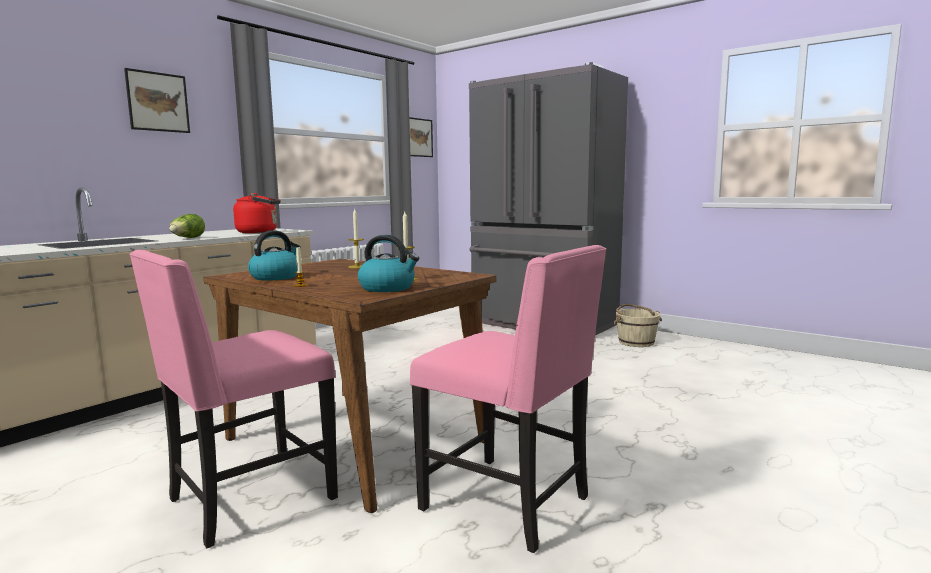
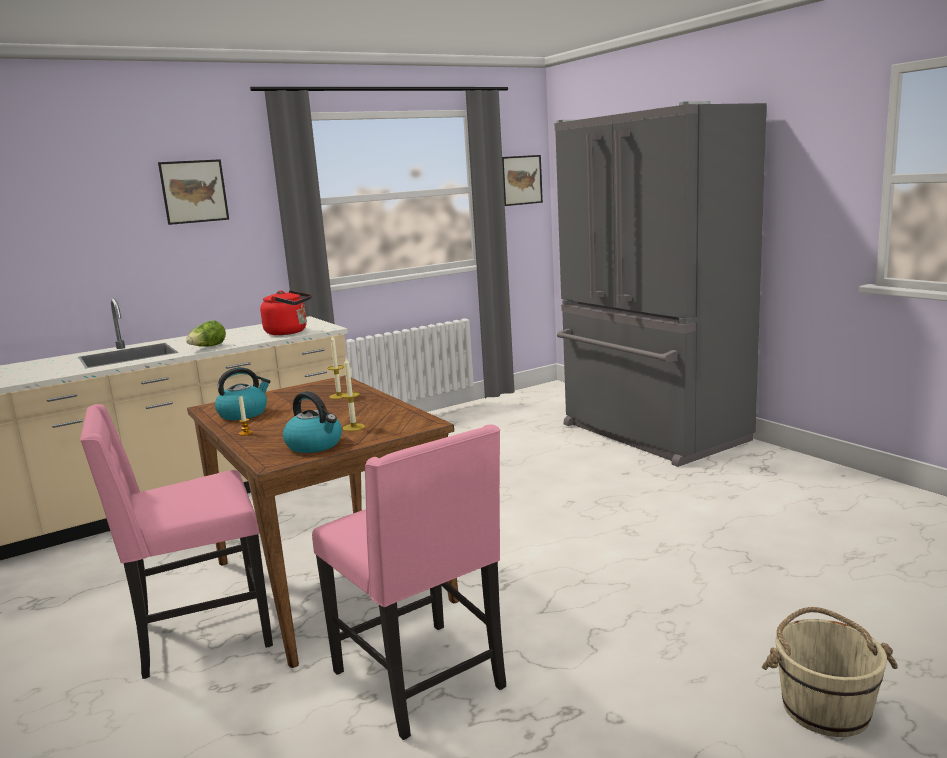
camera: 20 degrees right, 5 degrees up
beige bucket [613,304,662,347] -> beige bucket moved to [762,607,898,737]

